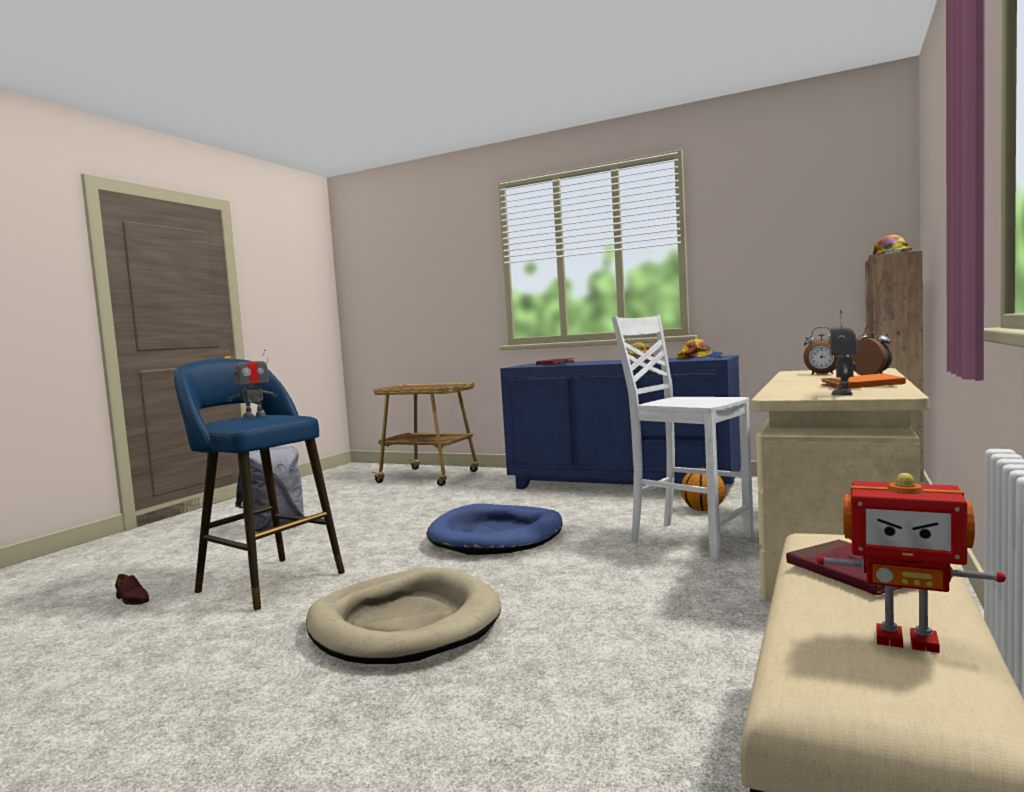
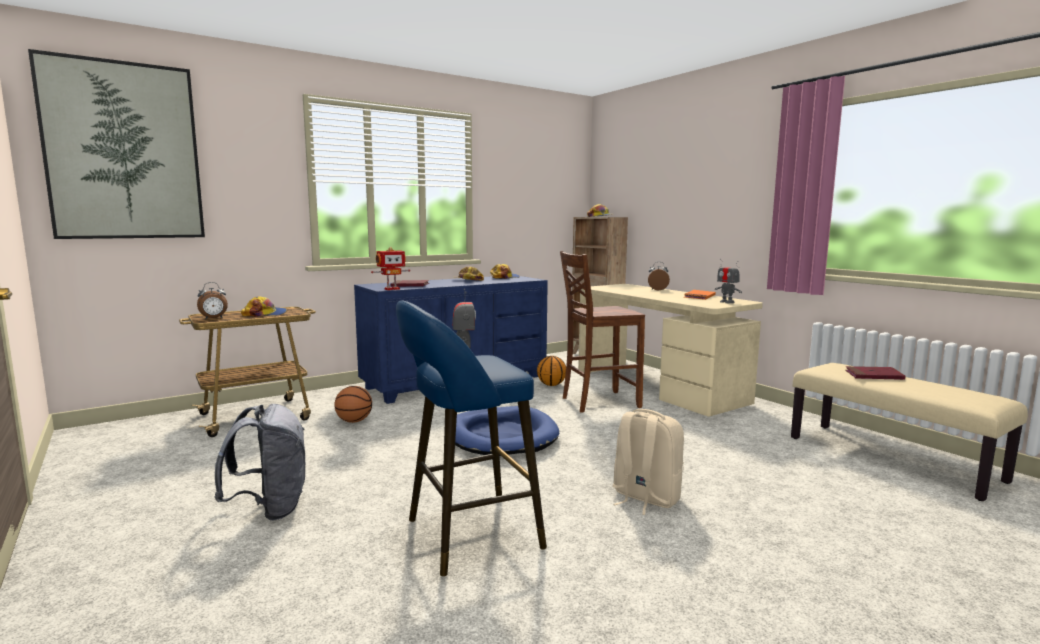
camera: 60 degrees left, 5 degrees up
brown shoe [115,574,149,605] -> none
beige dog bed [306,567,501,664] -> beige backpack [612,409,684,515]
white chair [612,315,754,561] -> brown chair [560,251,645,413]
alarm clock [803,327,842,374] -> alarm clock moved to [197,282,228,319]
toy robot [817,473,1006,653] -> toy robot moved to [371,247,410,290]
none -> picture [28,49,205,239]
none -> cap [241,296,287,317]
none -> basketball [334,386,372,423]

